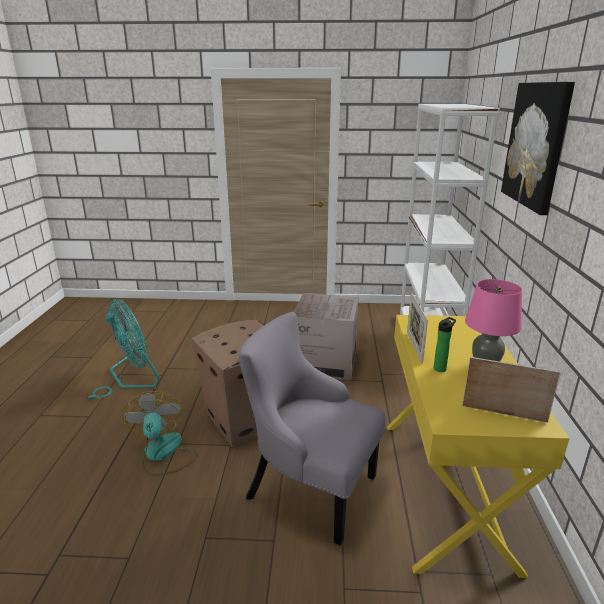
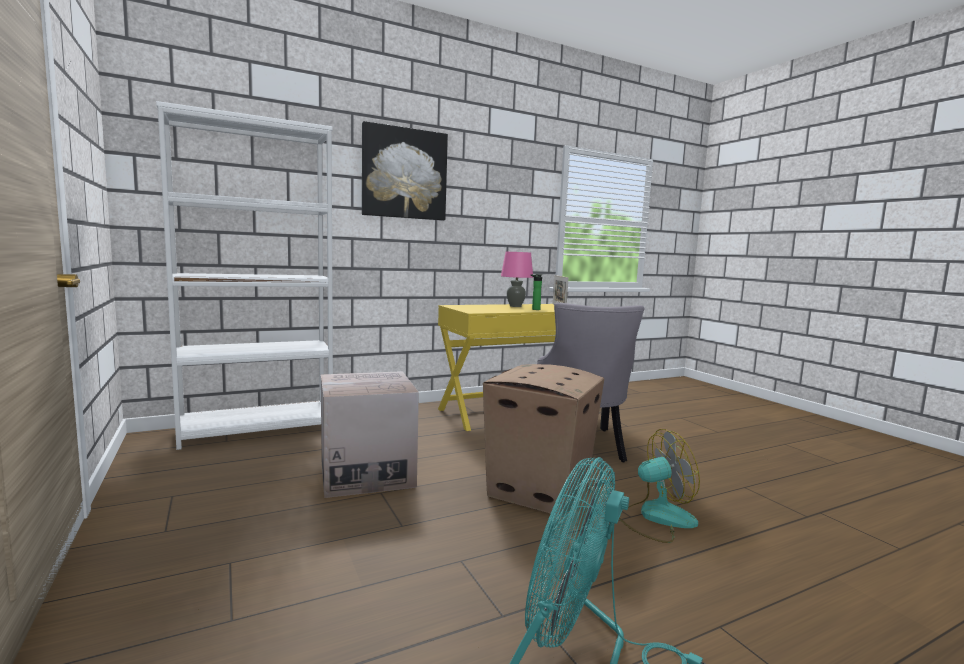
camera: 120 degrees left, 15 degrees down
fan [122,391,198,476] -> fan turned 150 degrees counterclockwise [619,429,700,543]
picture frame [407,293,428,364] -> none

